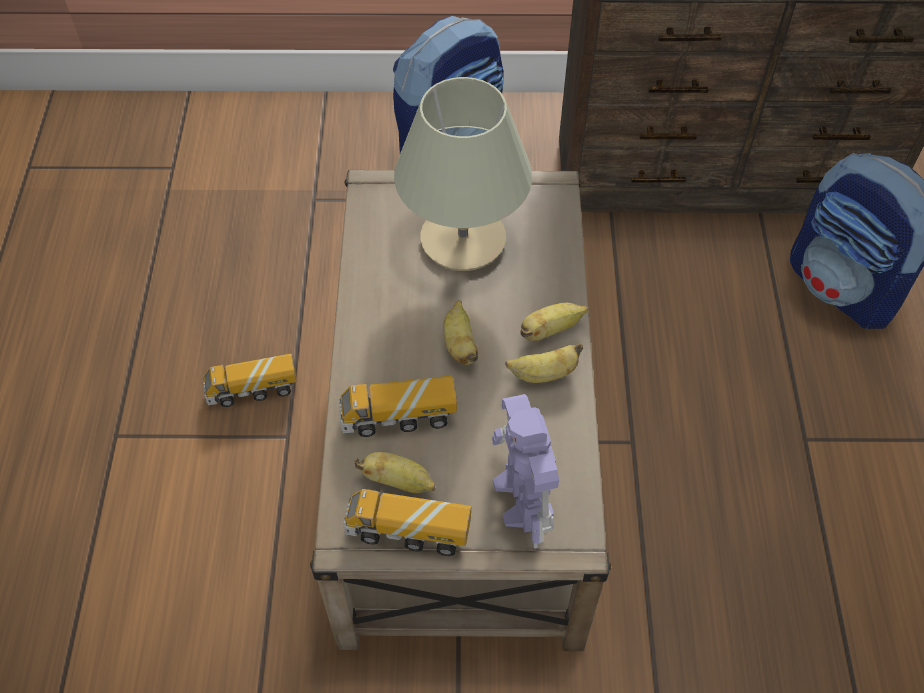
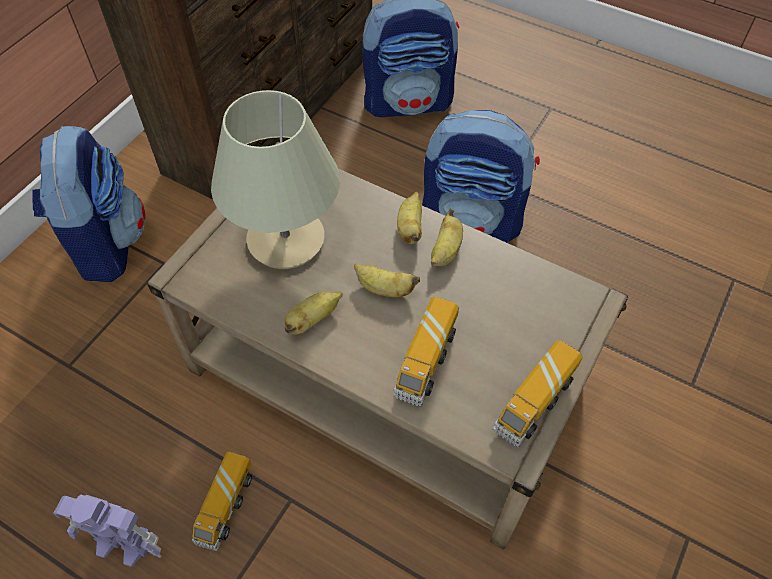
camera: 60 degrees left, 0 degrees up
banana [355,452,435,493] -> banana moved to [285,291,342,335]
toy robot [492,394,559,549] -> toy robot moved to [53,495,162,567]
none -> backpack [422,110,540,243]

